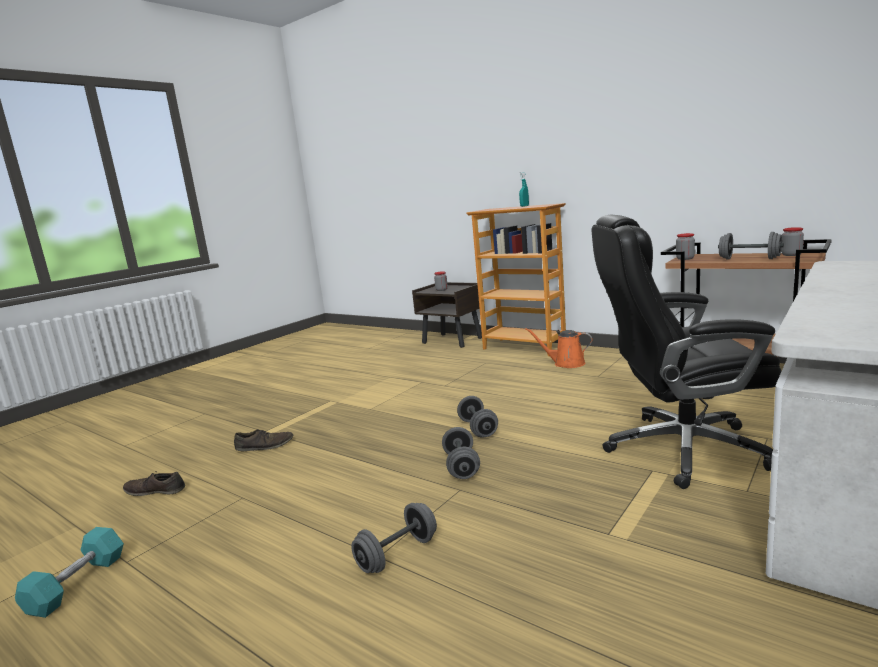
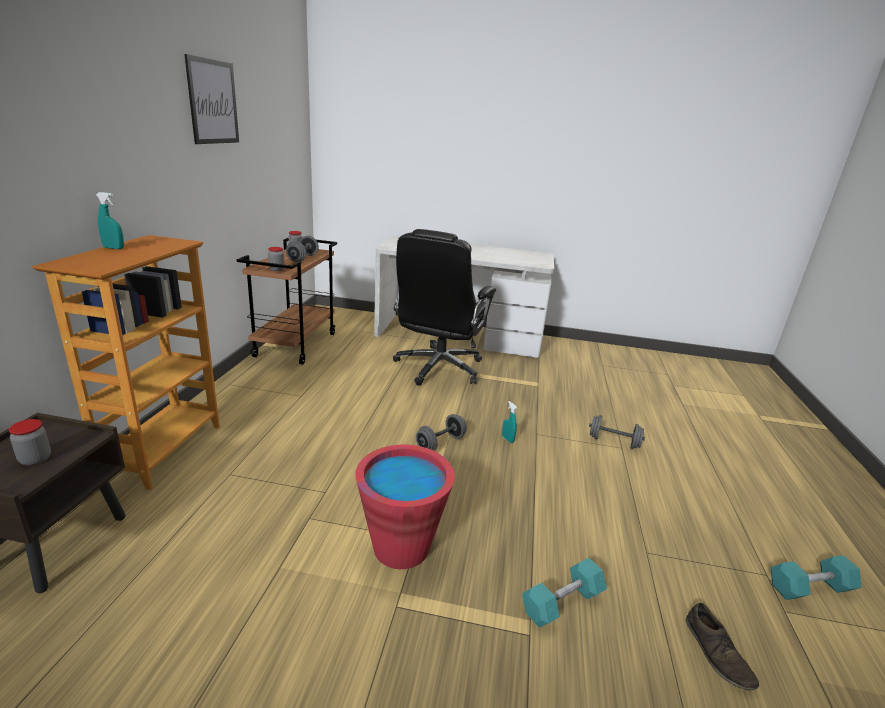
camera: 120 degrees left, 10 degrees up
brown shoe [234,429,293,451] -> turquoise dumbbell [522,558,607,627]
grey dumbbell [442,427,480,479] -> turquoise spray bottle [502,401,517,443]
orange watering can [525,328,592,368] -> none
black office chair [591,215,781,489] -> black office chair turned 45 degrees clockwise [393,229,496,386]
none -> picture [184,54,239,144]
none -> red bucket [355,445,455,569]

